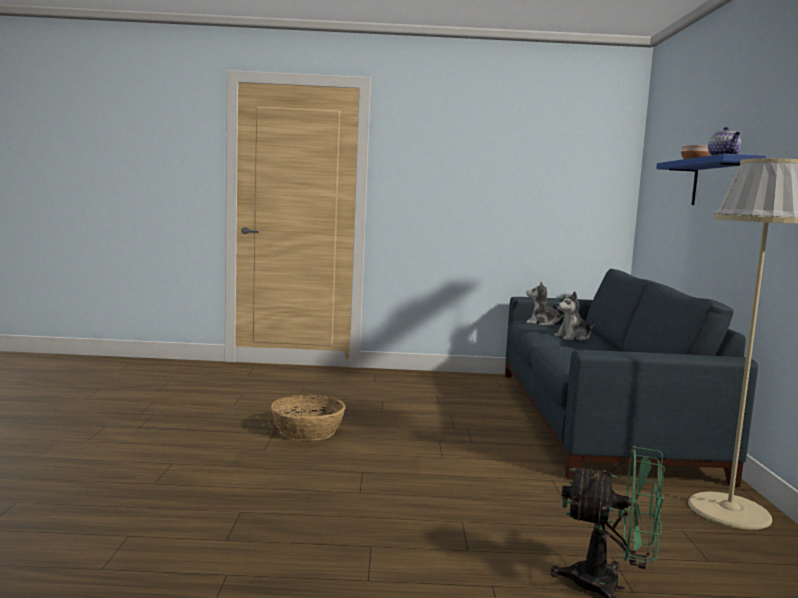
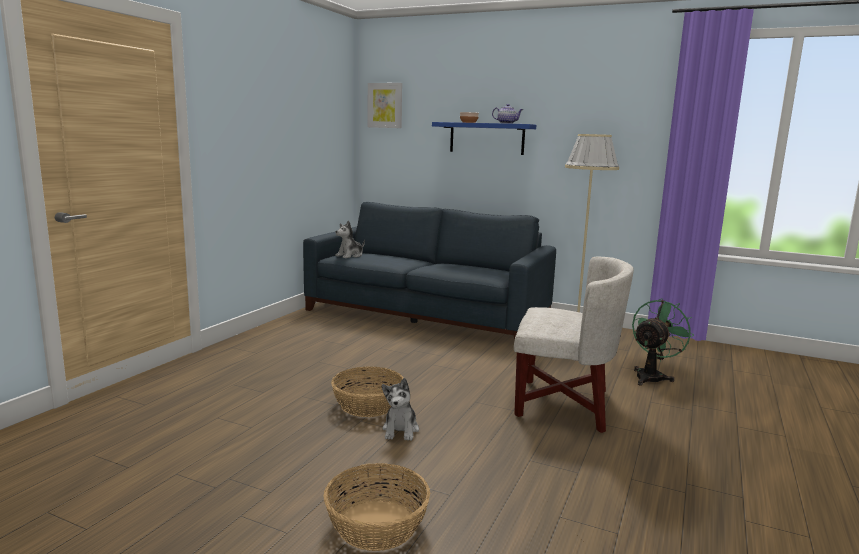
camera: 65 degrees left, 5 degrees up
plush toy [554,292,595,341] -> plush toy moved to [382,378,419,441]
none -> basket [323,463,430,551]
none -> picture [367,83,402,128]
none -> white armchair [514,257,634,433]

